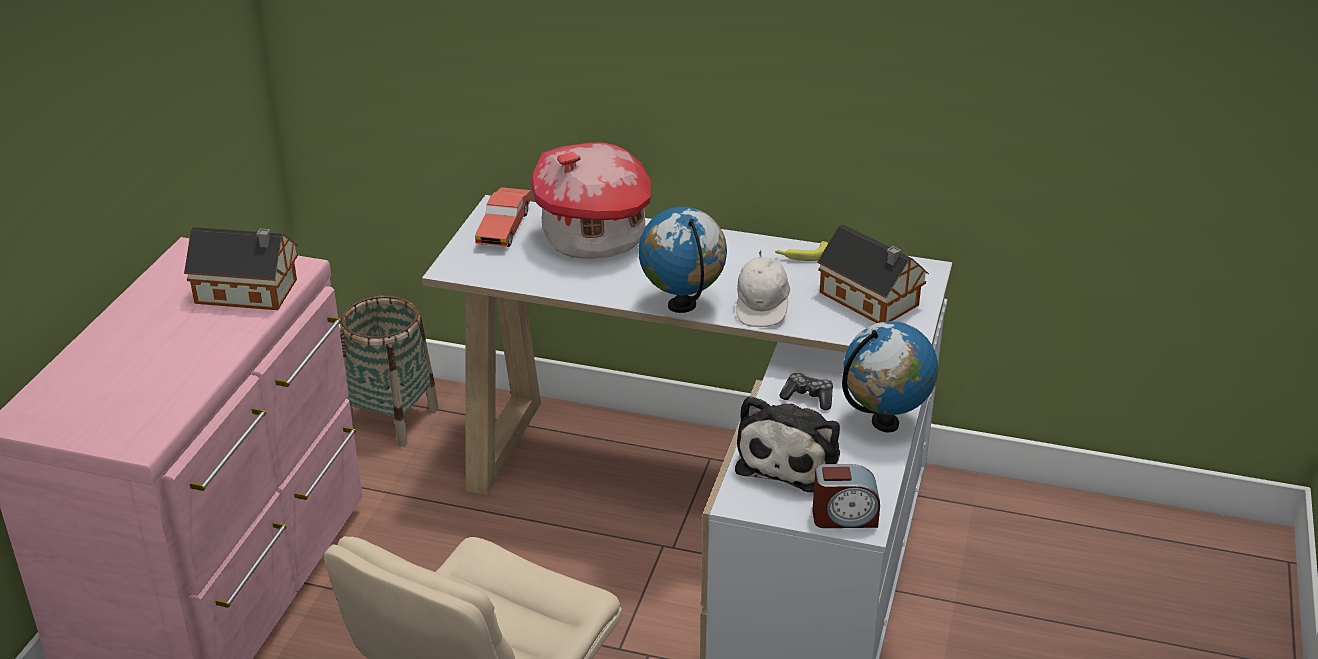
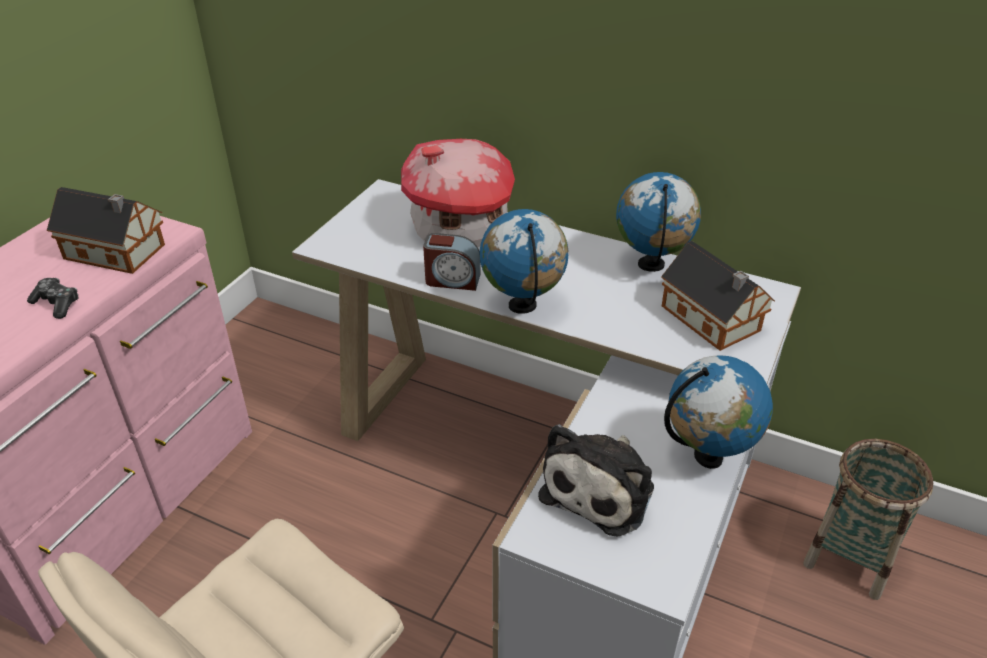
camera: 10 degrees right, 5 degrees up
basket [340,295,439,446] -> basket moved to [803,439,933,600]
red toy car [475,187,532,247] -> none
white cap [737,250,790,327] -> none
banana [775,241,828,261] -> globe [616,172,701,272]
game controller [780,372,833,410] -> game controller moved to [27,278,78,319]
alarm clock [812,464,880,528] -> alarm clock moved to [423,233,481,291]

